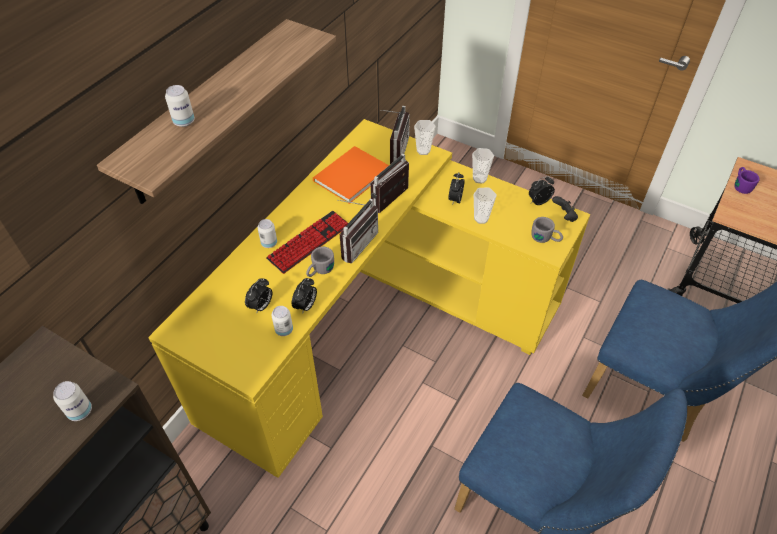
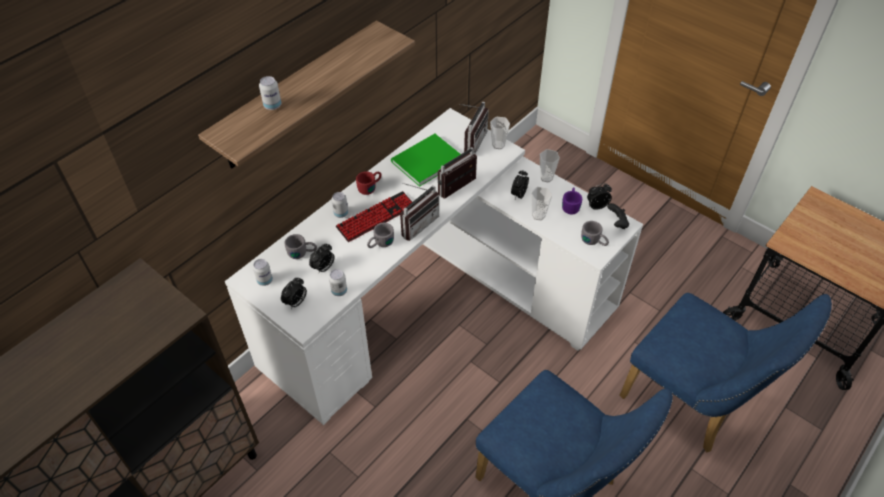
camera: 10 degrees right, 0 degrees up
can [53,381,92,421] -> can moved to [253,259,273,286]
yellow desk [148,119,590,478] -> white desk [225,108,643,425]
alarm clock [292,278,317,314] -> alarm clock moved to [281,278,307,309]
orange book [313,146,389,204] -> green book [391,134,461,187]
purple mug [734,167,760,194] -> purple mug moved to [562,187,582,214]
none -> grey mug [284,234,317,259]
none -> red mug [356,171,382,195]

